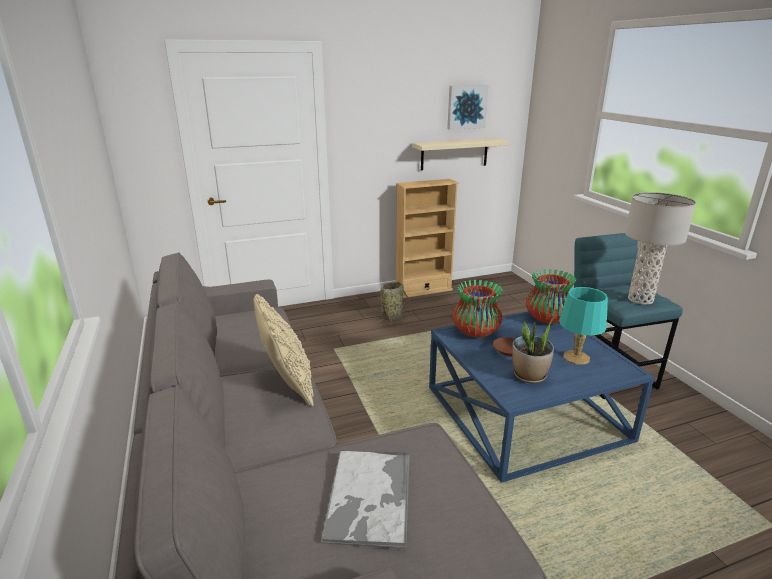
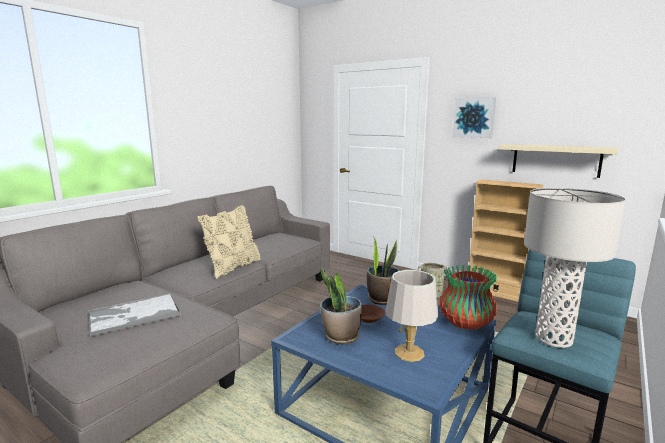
camera: 55 degrees right, 10 degrees down
picture [447,85,489,130] -> picture moved to [452,97,496,138]
vase [453,280,503,338] -> potted plant [367,236,400,305]
turquoise table lamp [559,287,608,365] -> grey table lamp [385,270,438,362]

